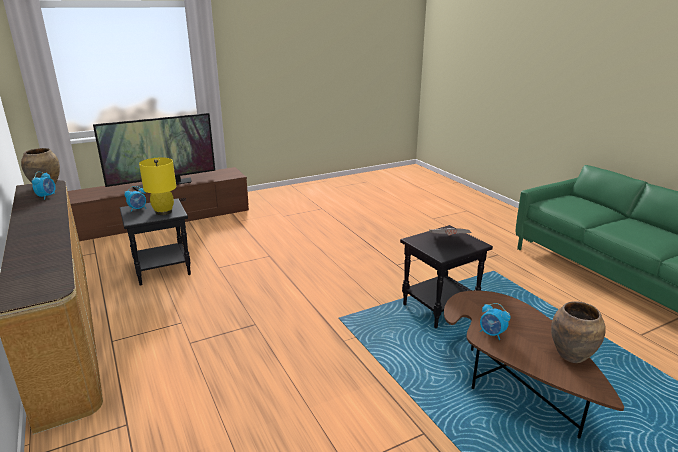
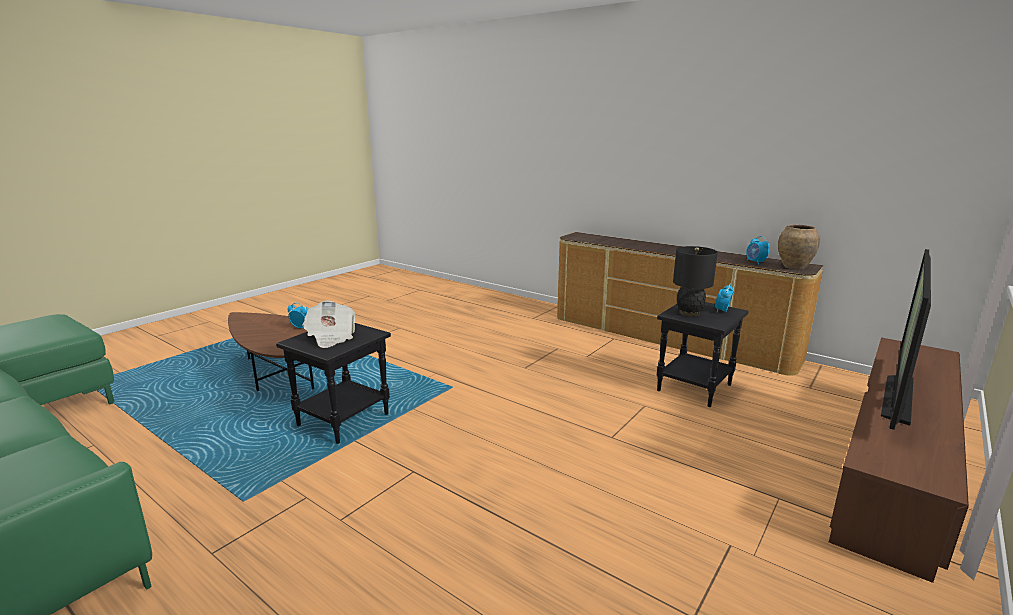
camera: 155 degrees right, 5 degrees down
yellow table lamp [139,157,176,215] -> black table lamp [673,246,718,317]
brown vase [551,301,606,363] -> none

